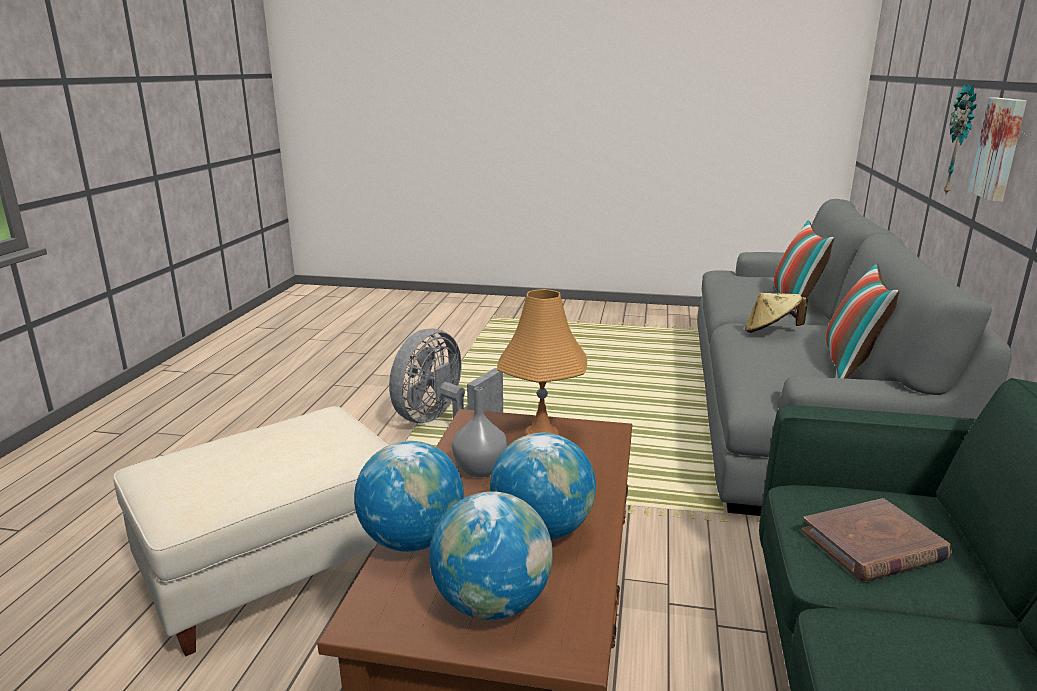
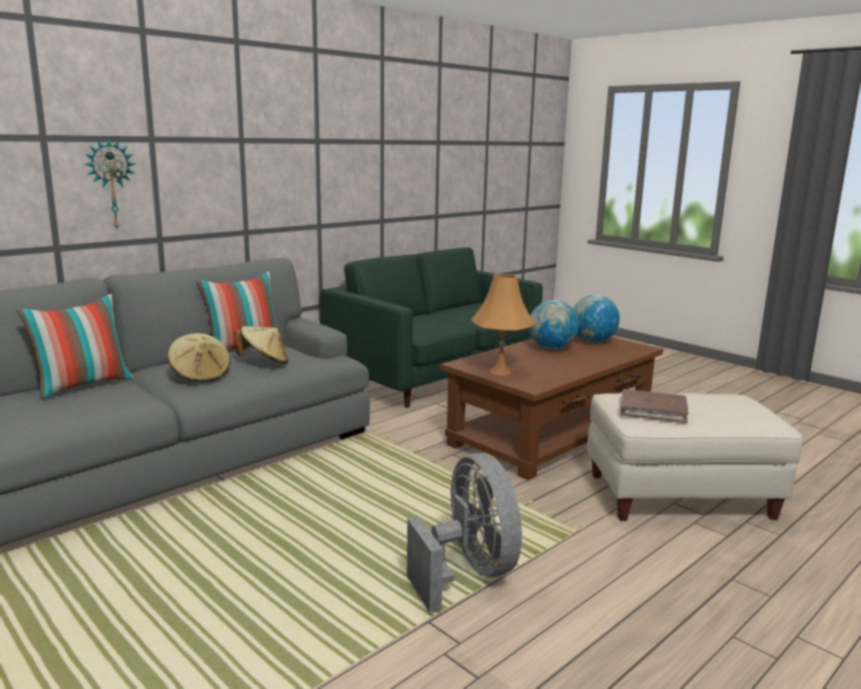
camera: 145 degrees left, 5 degrees down
globe [354,441,464,552] -> none
grey fan [389,329,503,423] -> grey fan turned 90 degrees counterclockwise [407,453,522,613]
grey vase [452,387,507,477] -> none
brown book [801,498,952,582] -> brown book moved to [620,389,689,423]
picture [968,98,1027,202] -> none
none -> beige hat [235,326,289,364]

